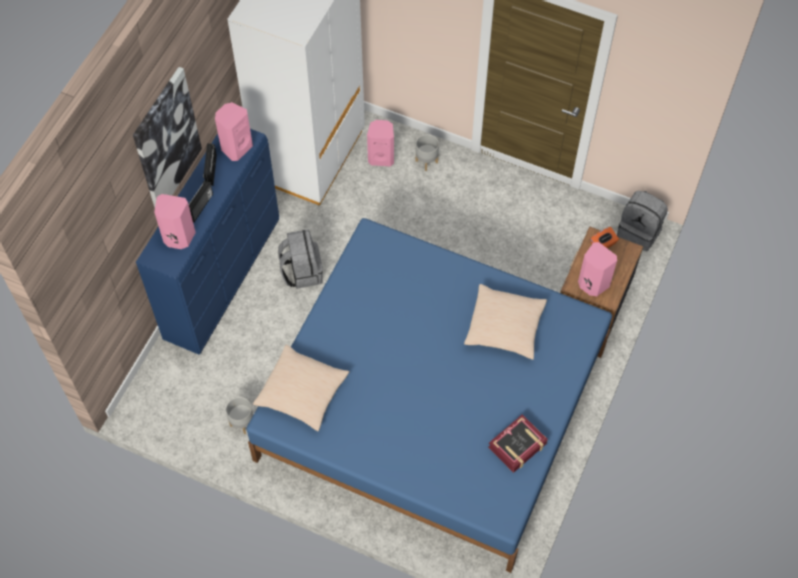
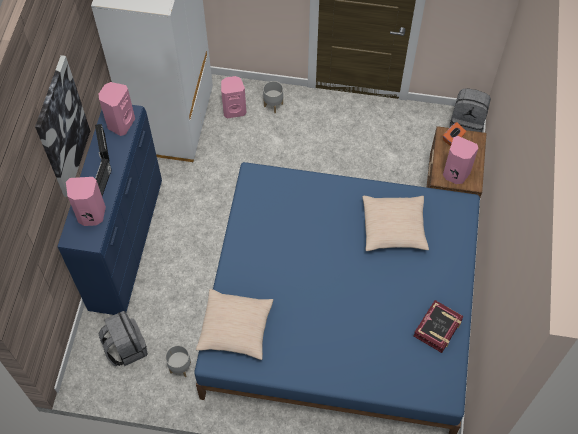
camera: 15 degrees left, 0 degrees up
grey backpack [278,229,323,289] -> grey backpack moved to [98,311,148,366]

